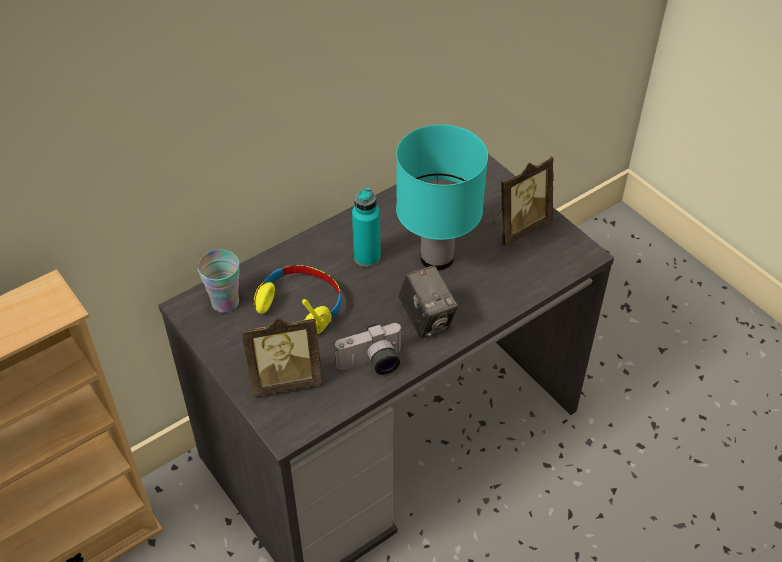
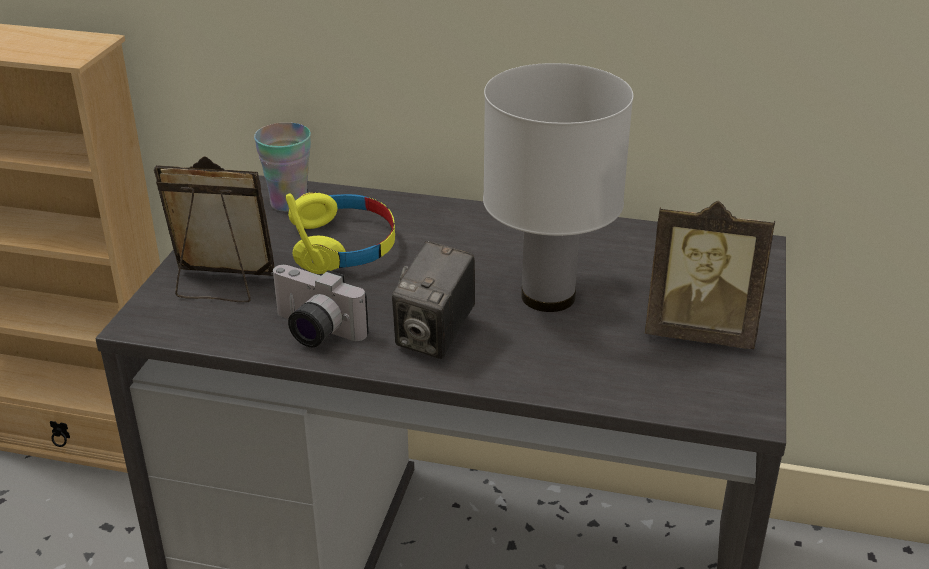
camera: 50 degrees right, 15 degrees down
picture frame [241,317,323,397] -> picture frame turned 150 degrees clockwise [154,156,274,302]
turquoise bottle [352,187,381,267] -> none
turquoise table lamp [396,125,488,270] -> white table lamp [483,63,633,312]

